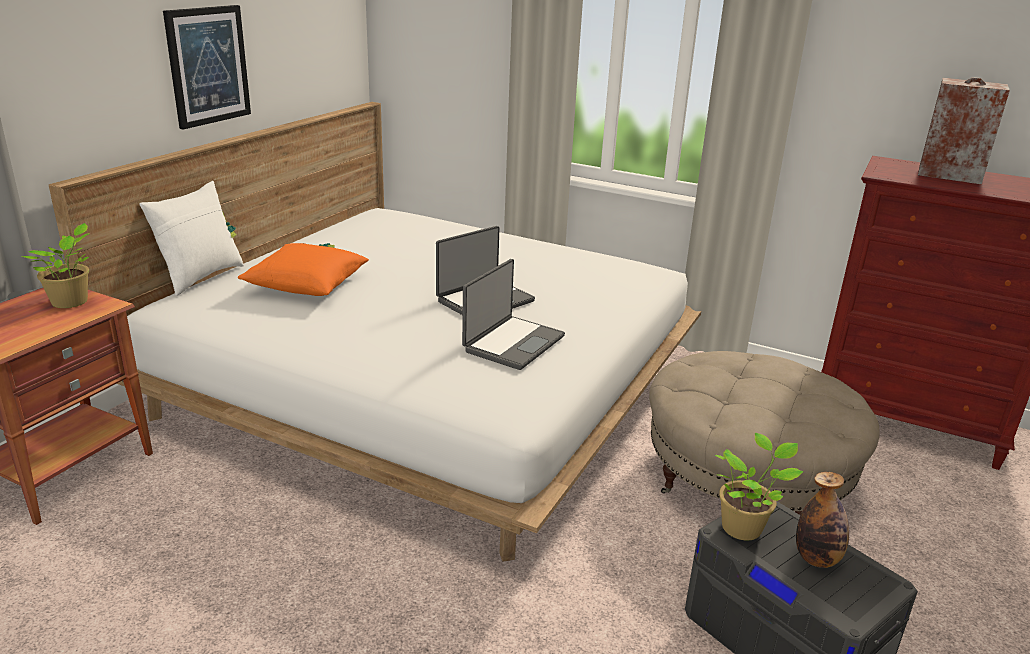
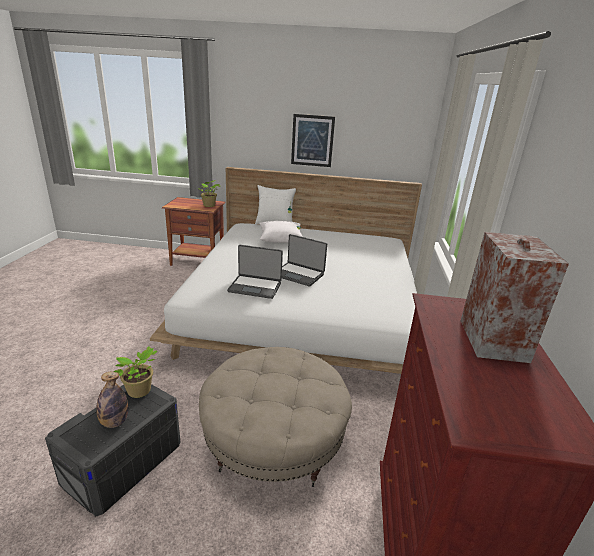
camera: 70 degrees right, 0 degrees up
orange pillow [238,243,369,296] -> white pillow [259,221,303,243]

